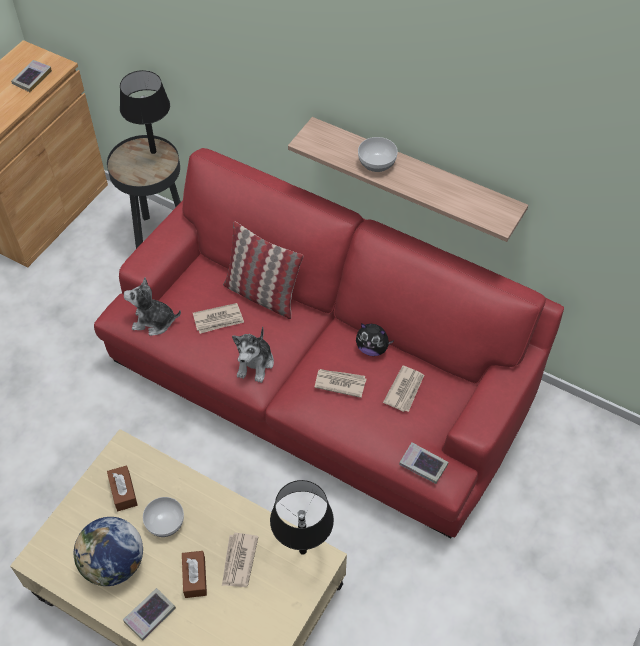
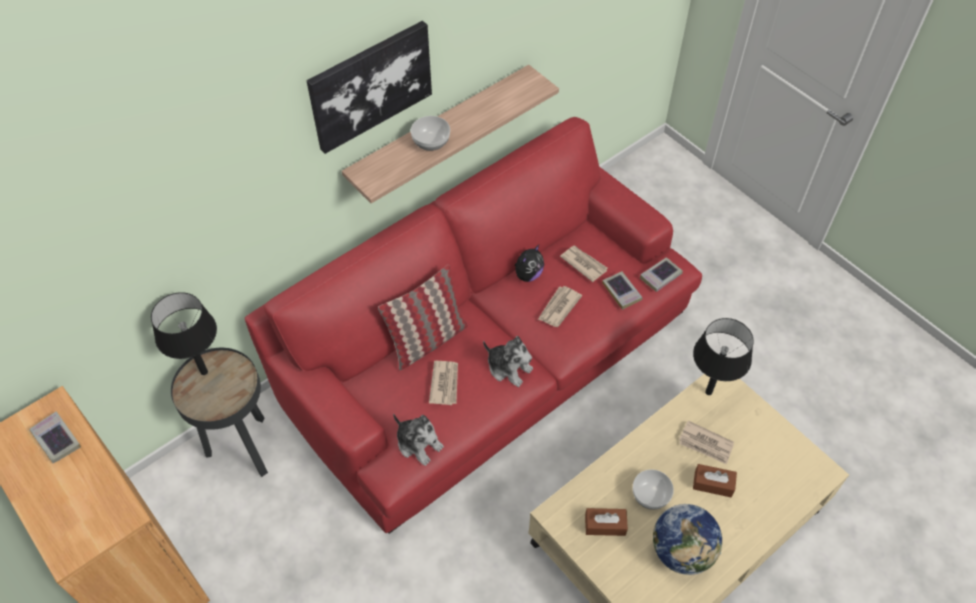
camera: 70 degrees left, 0 degrees up
book [123,588,176,640] -> book moved to [602,271,643,310]
plush toy [124,277,181,336] -> plush toy turned 75 degrees counterclockwise [393,414,444,466]
none -> picture [307,21,432,154]

